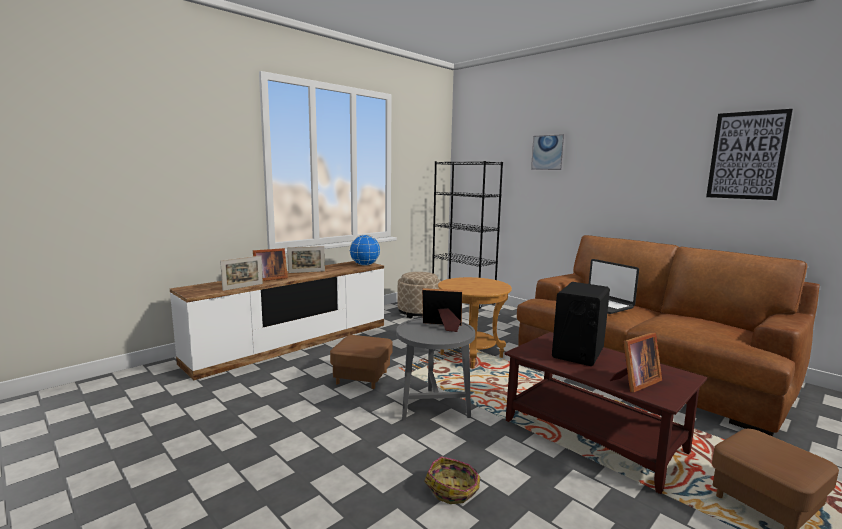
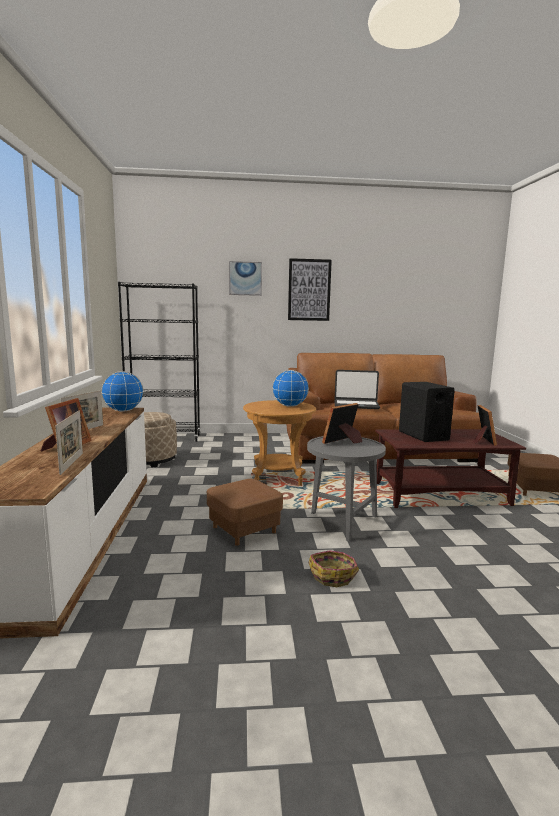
camera: 50 degrees left, 0 degrees up
basket [424,456,480,504] -> basket moved to [309,550,359,587]
picture [706,109,793,200] -> picture moved to [288,258,332,321]
none -> globe [272,370,309,407]

